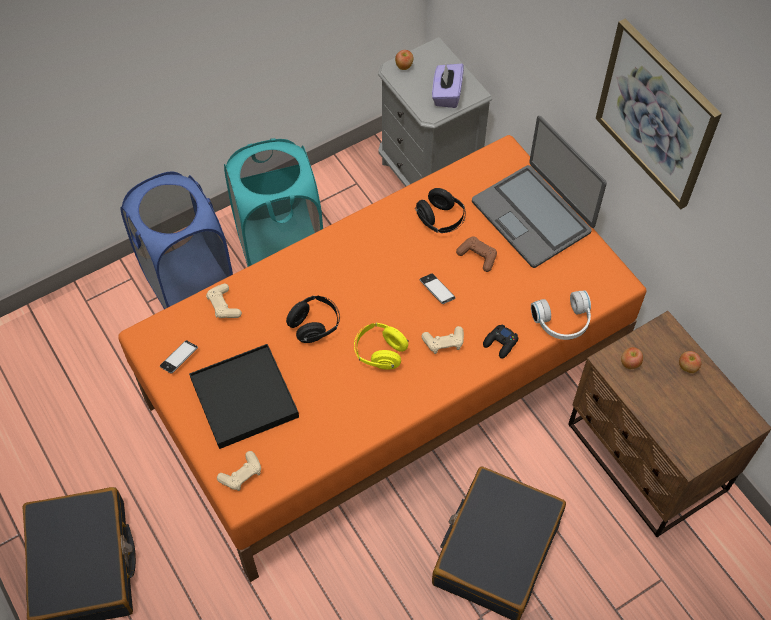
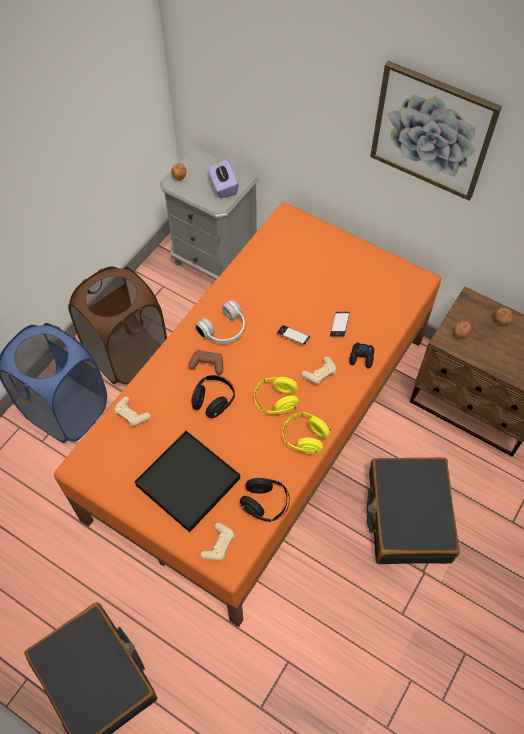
camera: 25 degrees left, 0 degrees up
phone [160,340,198,374] -> phone moved to [330,312,350,337]
turquoise laundry basket [224,138,323,267] -> brown laundry basket [68,266,167,384]
black headphones [415,188,466,233] -> black headphones moved to [240,478,290,522]
brown game controller [456,237,497,272] -> brown game controller moved to [188,350,223,375]
laptop [472,116,607,268] -> none
white headphones [531,290,591,340] -> white headphones moved to [195,300,245,344]
none -> yellow headphones [282,412,330,454]

